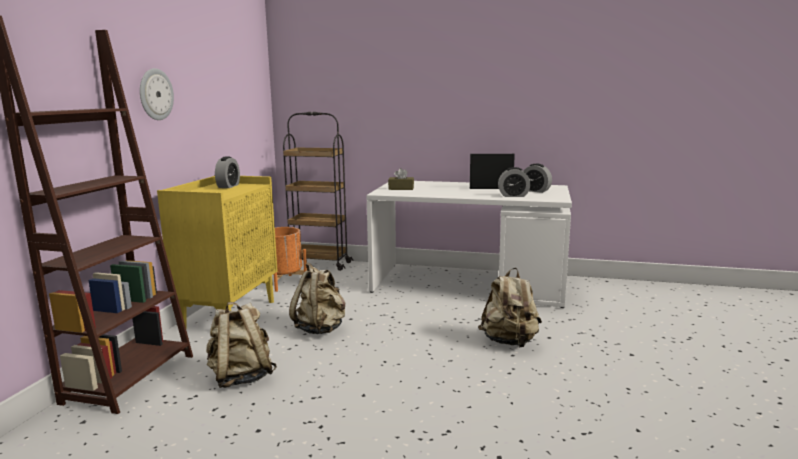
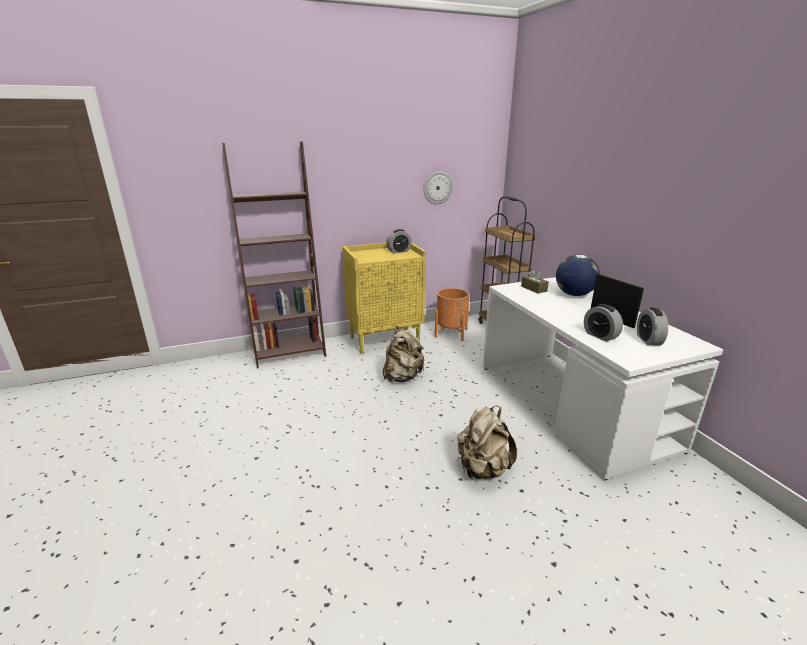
camera: 55 degrees right, 10 degrees up
wall clock [140,68,174,120] -> wall clock moved to [423,171,453,204]
beige backpack [206,302,277,388] -> none
none -> globe [556,255,600,296]

